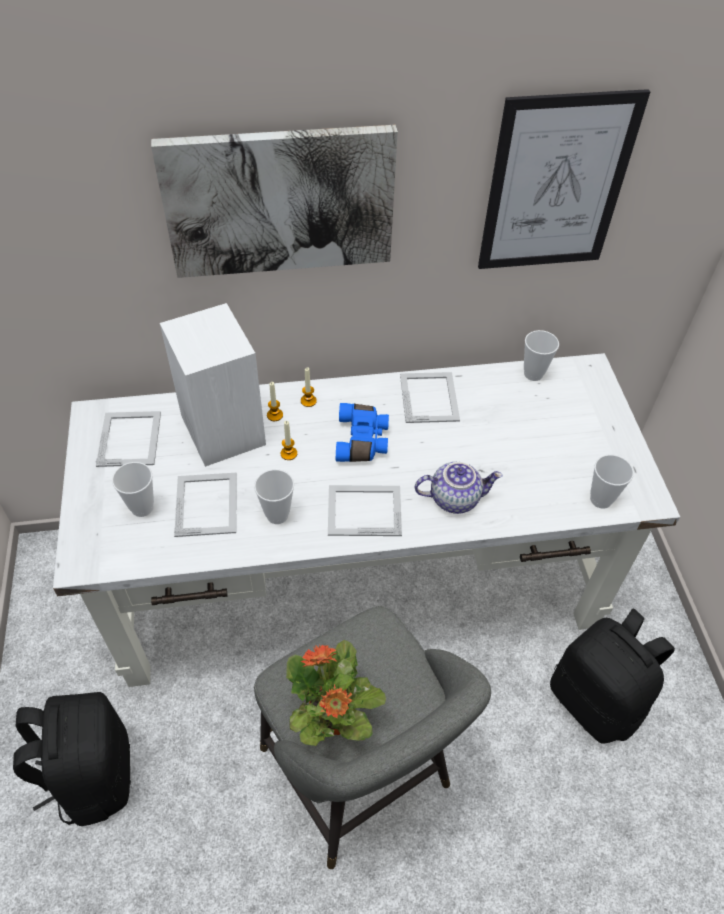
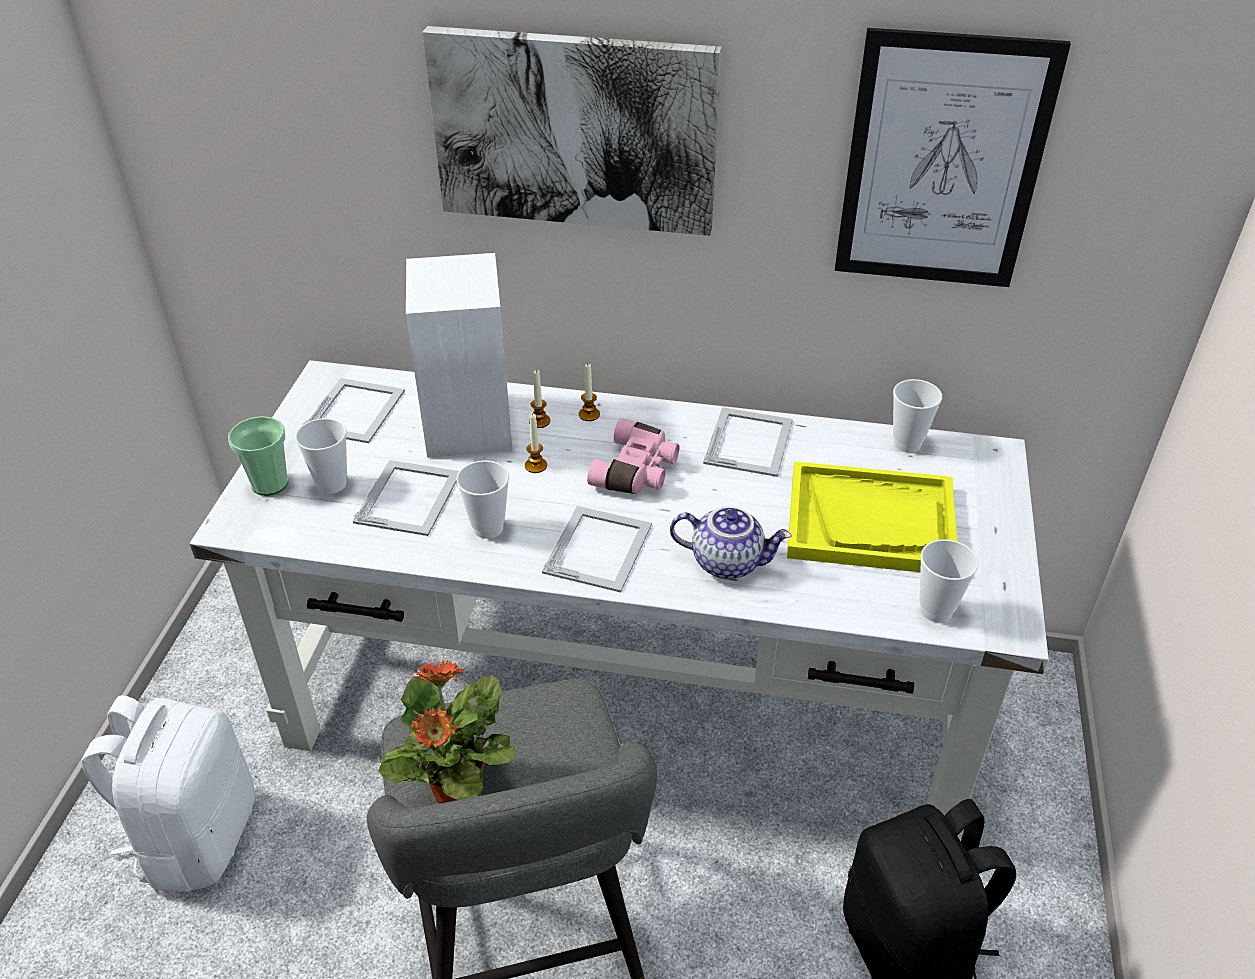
camera: 20 degrees right, 10 degrees down
black backpack [13,692,131,826] -> white backpack [82,695,255,892]
picture frame [328,485,402,536] -> picture frame turned 90 degrees clockwise [542,506,652,592]
blue binoculars [336,403,389,462] -> pink binoculars [587,418,680,494]
none -> cup [228,416,288,496]
none -> yellow tray [787,461,957,572]

